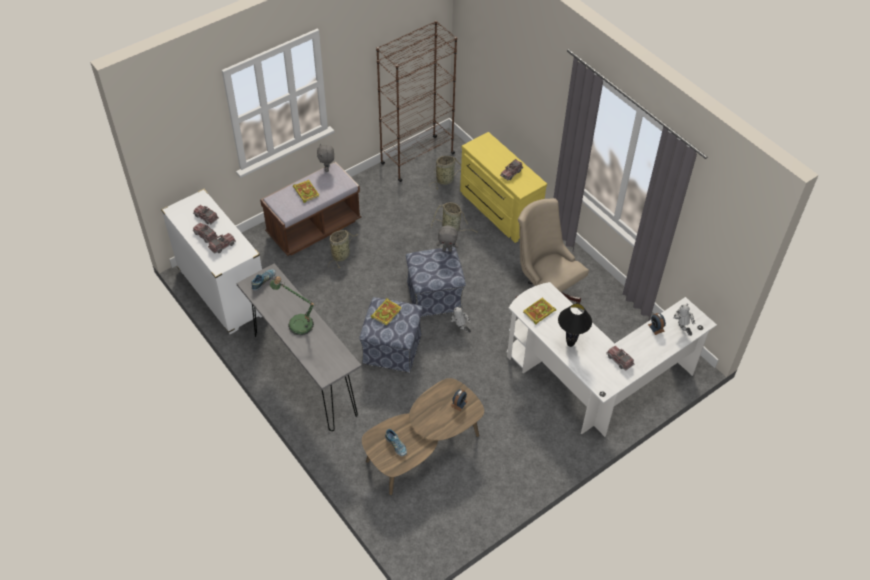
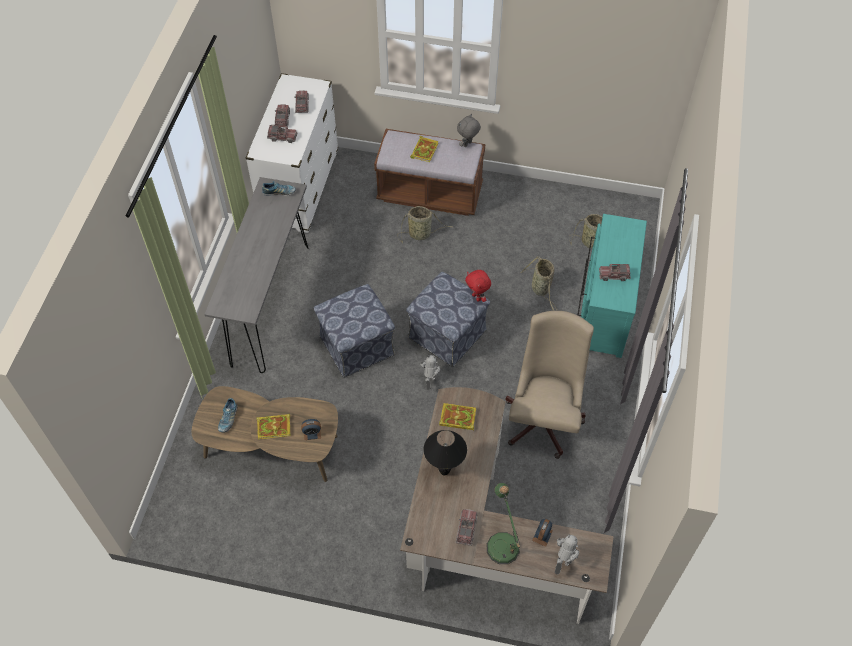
camera: 50 degrees right, 5 degrees up
table lamp [270,276,316,335] -> table lamp moved to [487,483,520,564]
book [371,298,402,326] -> book moved to [257,413,291,439]
brown bookcase [376,20,457,182] -> none
grey plush toy [437,225,458,252] -> red plush toy [465,270,491,302]
yellow dresser [460,132,547,243] -> turquoise dresser [578,214,647,358]
white desk [507,282,717,437] -> brown desk [400,387,614,624]

